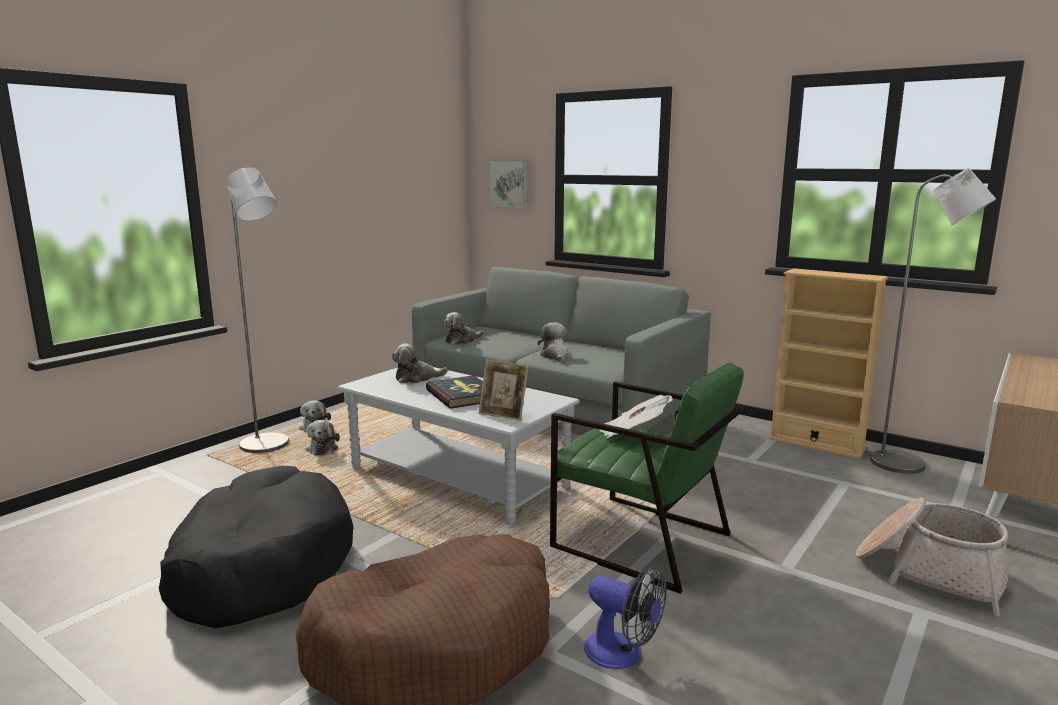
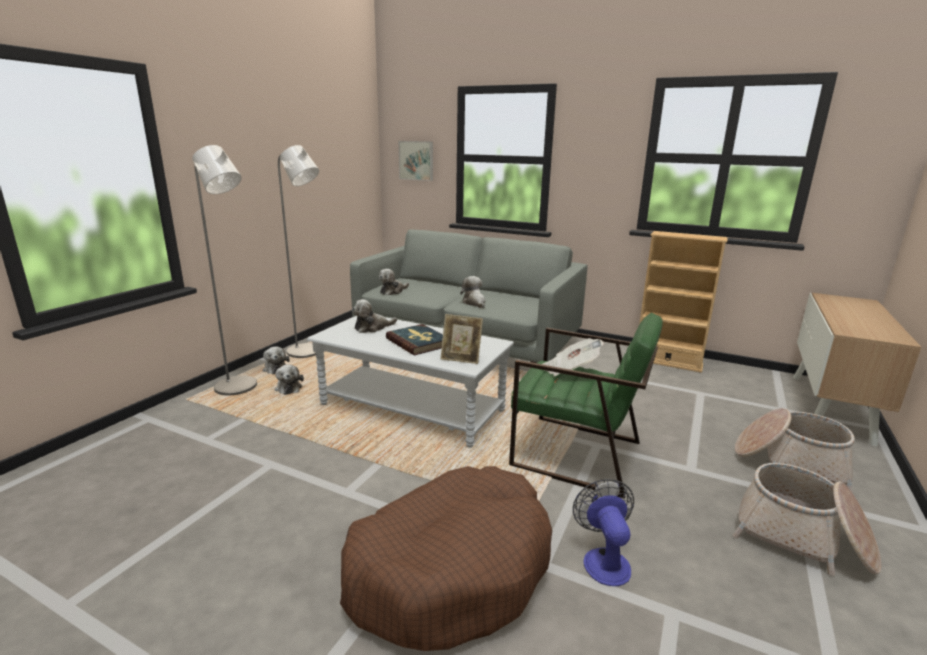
camera: 10 degrees left, 5 degrees up
black dog bed [159,466,353,628] -> none
fan [584,567,667,669] -> fan turned 120 degrees counterclockwise [573,479,634,586]
grey floor lamp [870,168,996,474] -> grey floor lamp moved to [278,145,319,358]
none -> basket [733,463,881,576]

